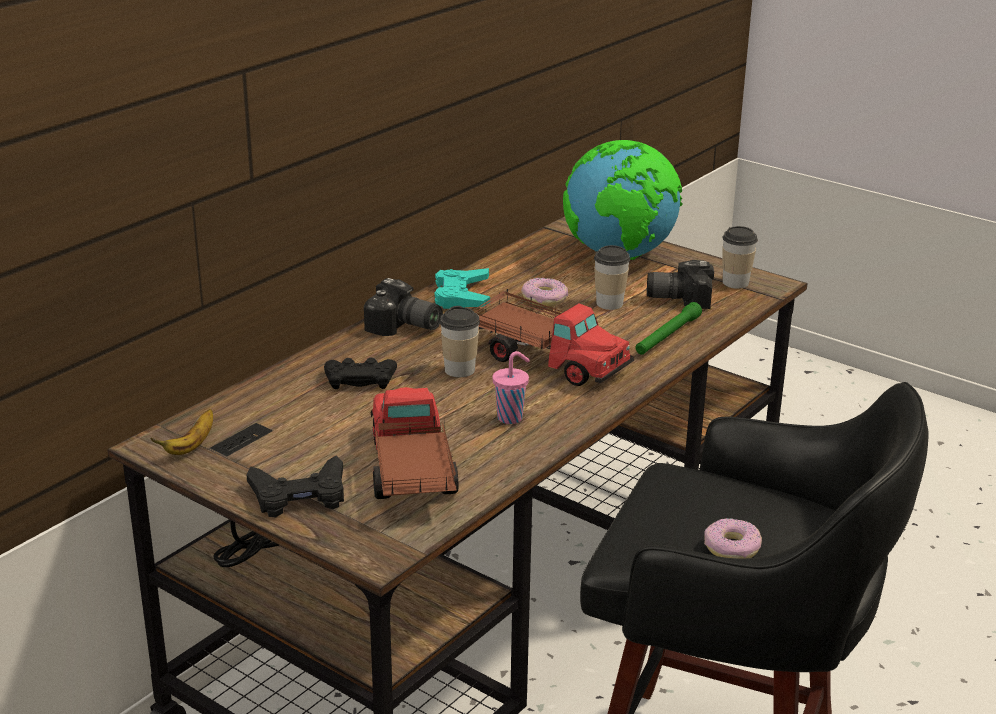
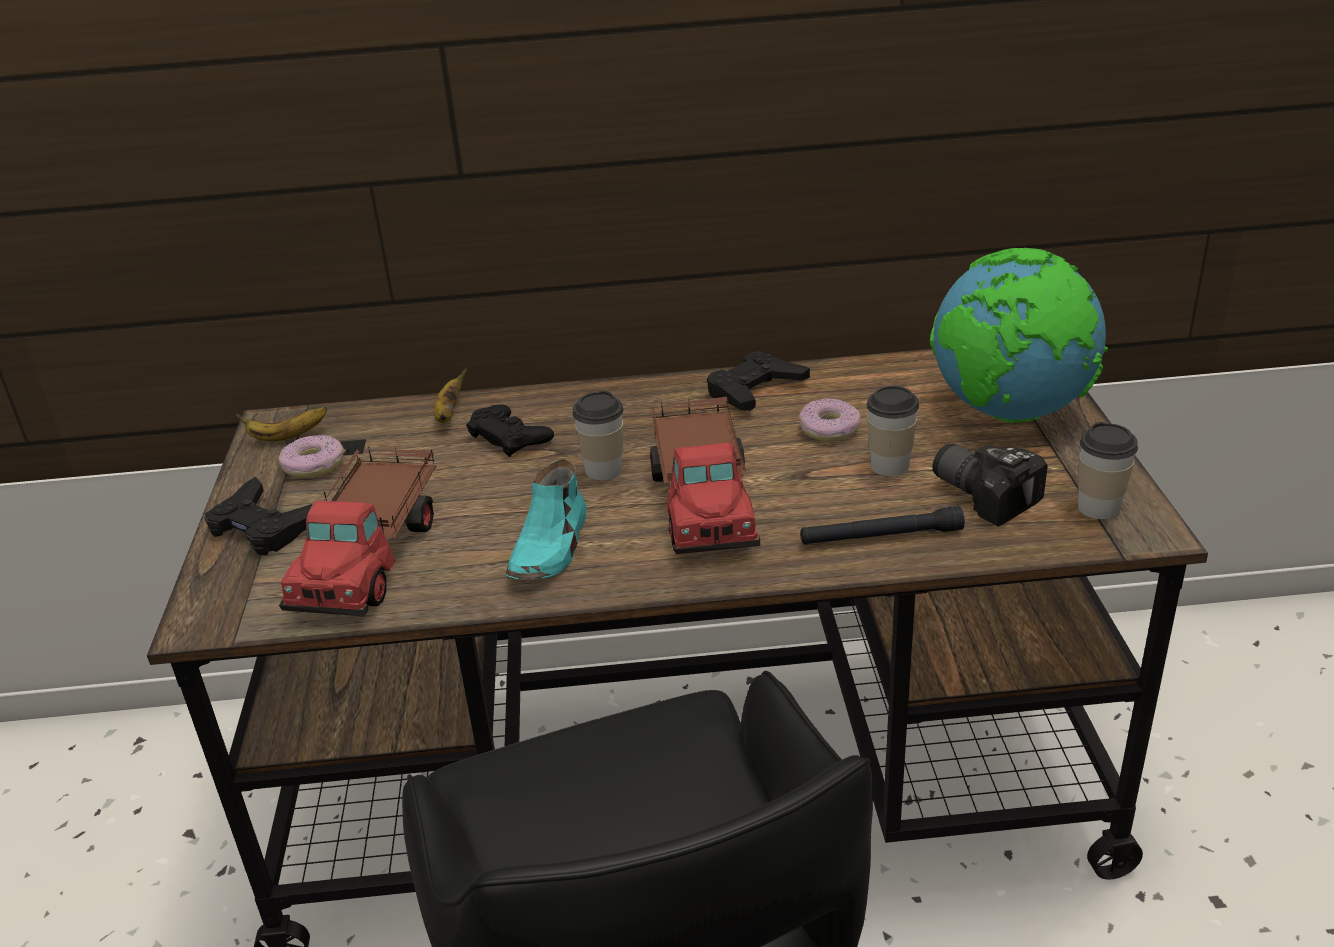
camera: 50 degrees right, 5 degrees up
camera [364,278,443,336] -> none
toy truck [371,387,459,499] -> toy truck turned 150 degrees clockwise [279,446,436,616]
turquoise game controller [435,268,490,309] -> black game controller [707,351,810,411]
pink cup [492,351,530,424] -> turquoise shoe [506,459,586,581]
green flashlight [635,302,702,355] -> black flashlight [800,506,965,544]
donut [704,518,762,558] -> donut moved to [278,434,344,478]
none -> banana [434,367,467,423]

